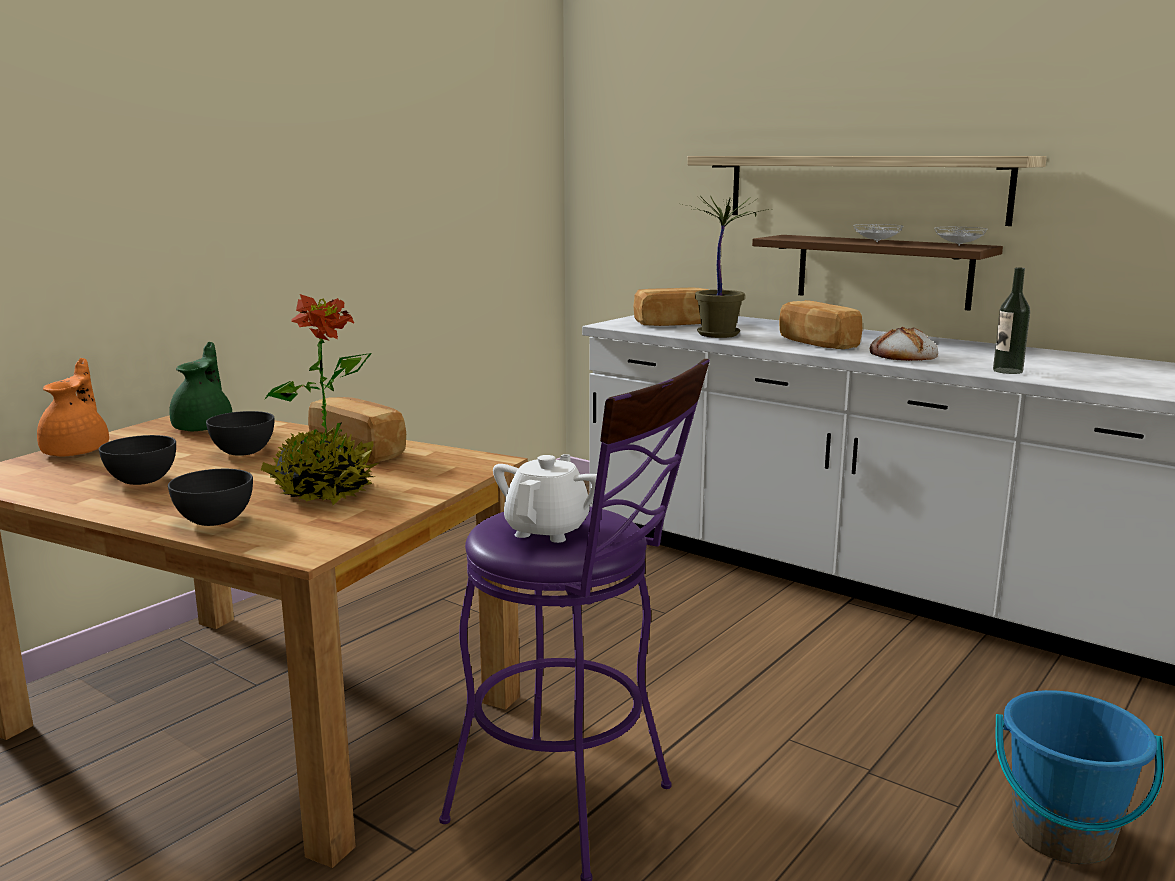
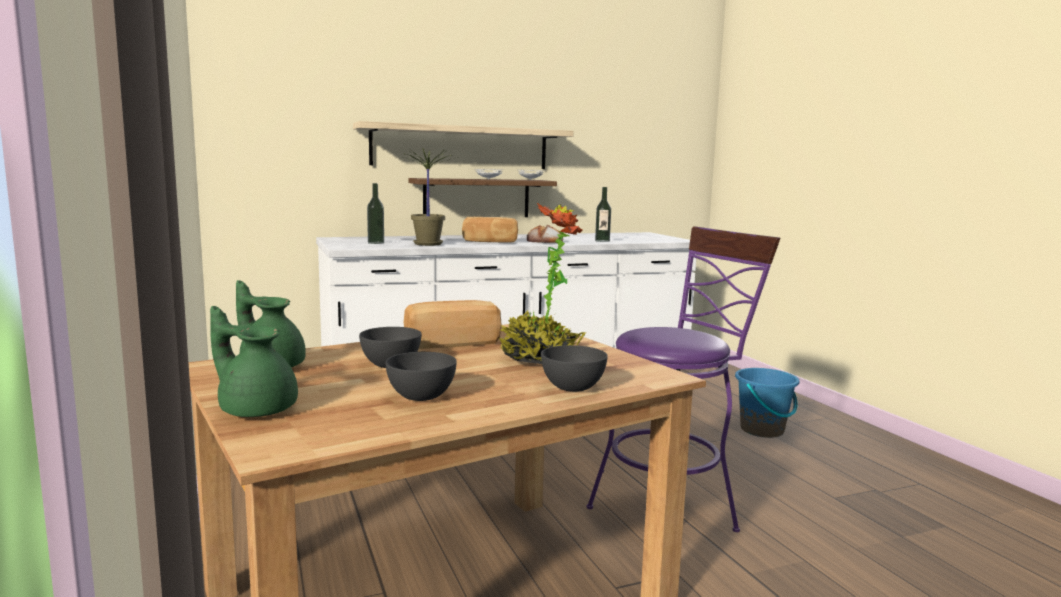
camera: 60 degrees left, 5 degrees down
orange teapot [37,358,109,456] -> green teapot [210,306,298,417]
white teapot [493,454,597,543] -> none
bread [633,288,709,326] -> bottle [367,183,384,244]

